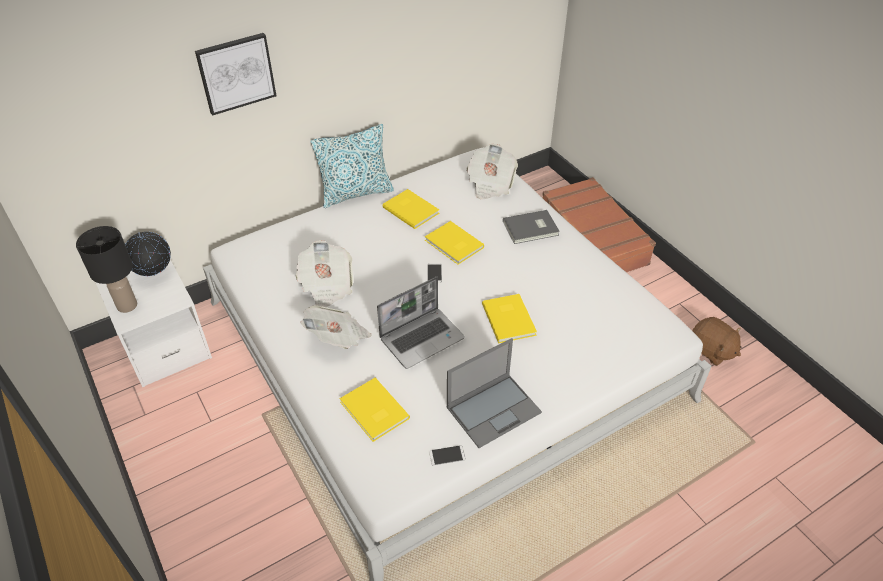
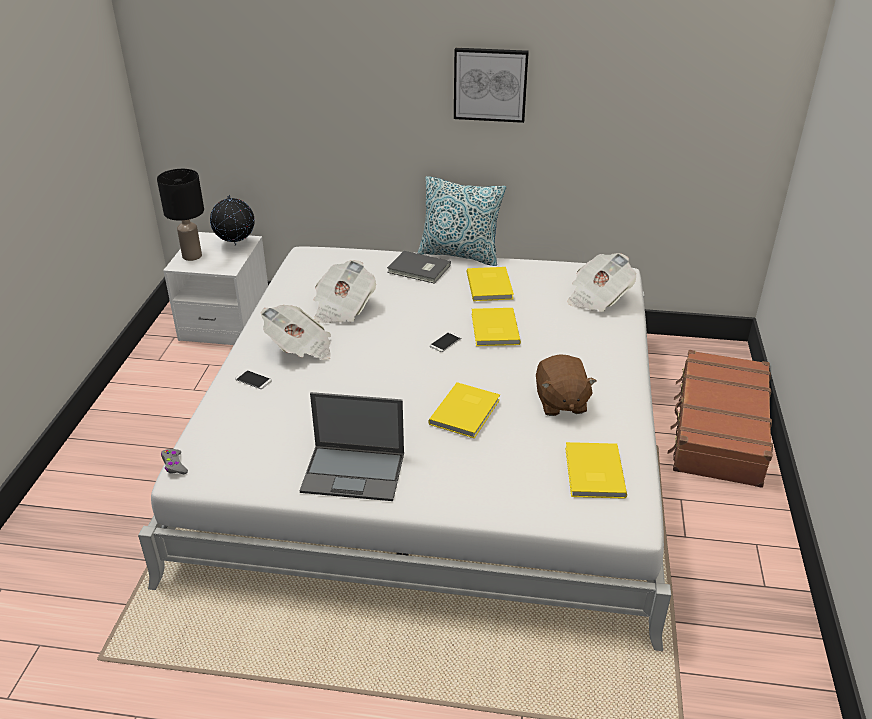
camera: 40 degrees right, 10 degrees down
picture [195,33,276,116] -> picture moved to [454,48,529,123]
yellow book [339,378,410,442] -> yellow book moved to [565,442,627,499]
laptop [377,277,465,369] -> none
phone [429,445,466,466] -> phone moved to [235,370,272,389]
grey book [503,210,560,244] -> grey book moved to [387,251,451,284]
brown plush toy [692,317,741,366] -> brown plush toy moved to [536,354,597,416]
none -> grey game controller [161,449,188,474]

